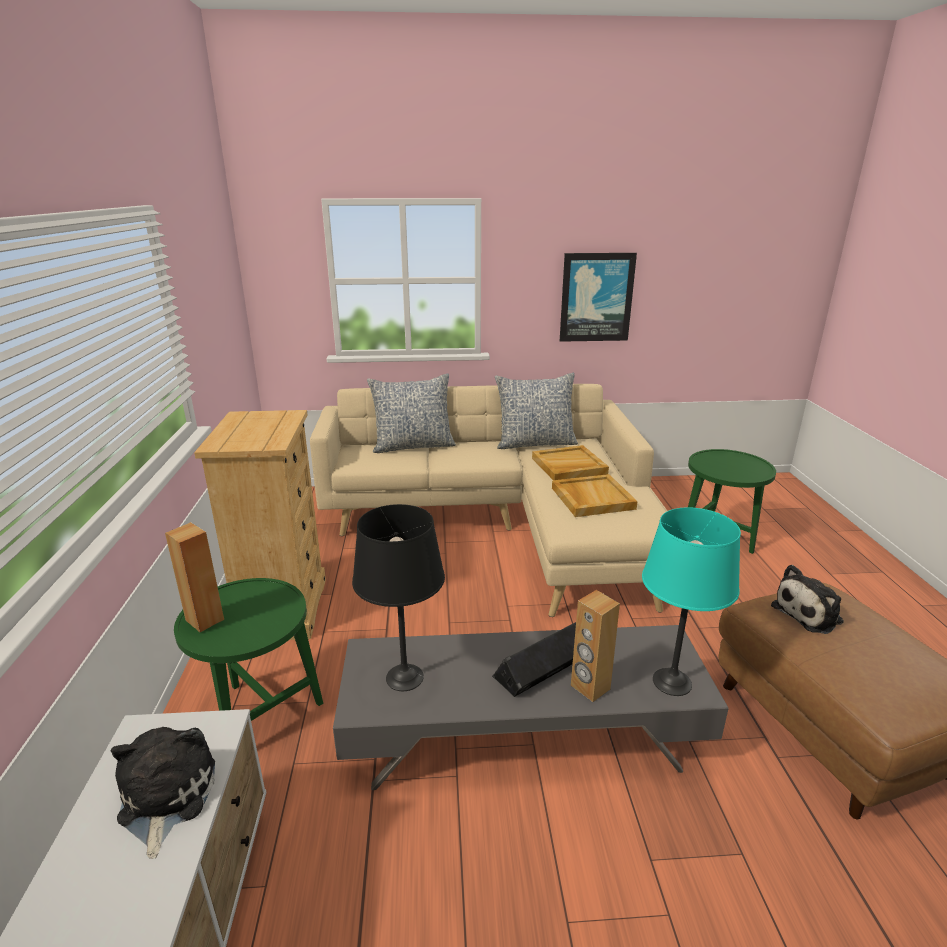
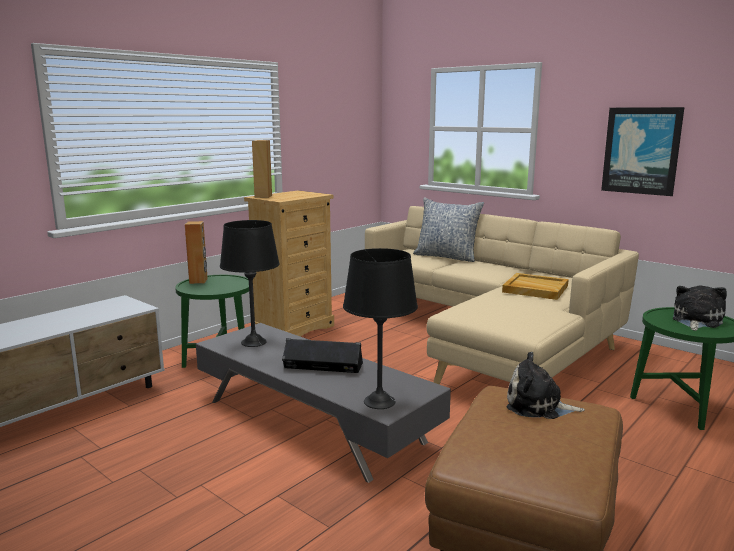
camera: 45 degrees right, 10 degrees down
plush toy [111,727,215,859] -> plush toy moved to [673,285,727,331]
pillow [495,373,578,449] -> none
beige tray [552,474,638,517] -> none
brown speaker [571,590,620,702] -> brown speaker moved to [252,140,272,198]
turquoise table lamp [642,507,741,696] -> black table lamp [343,248,418,409]

